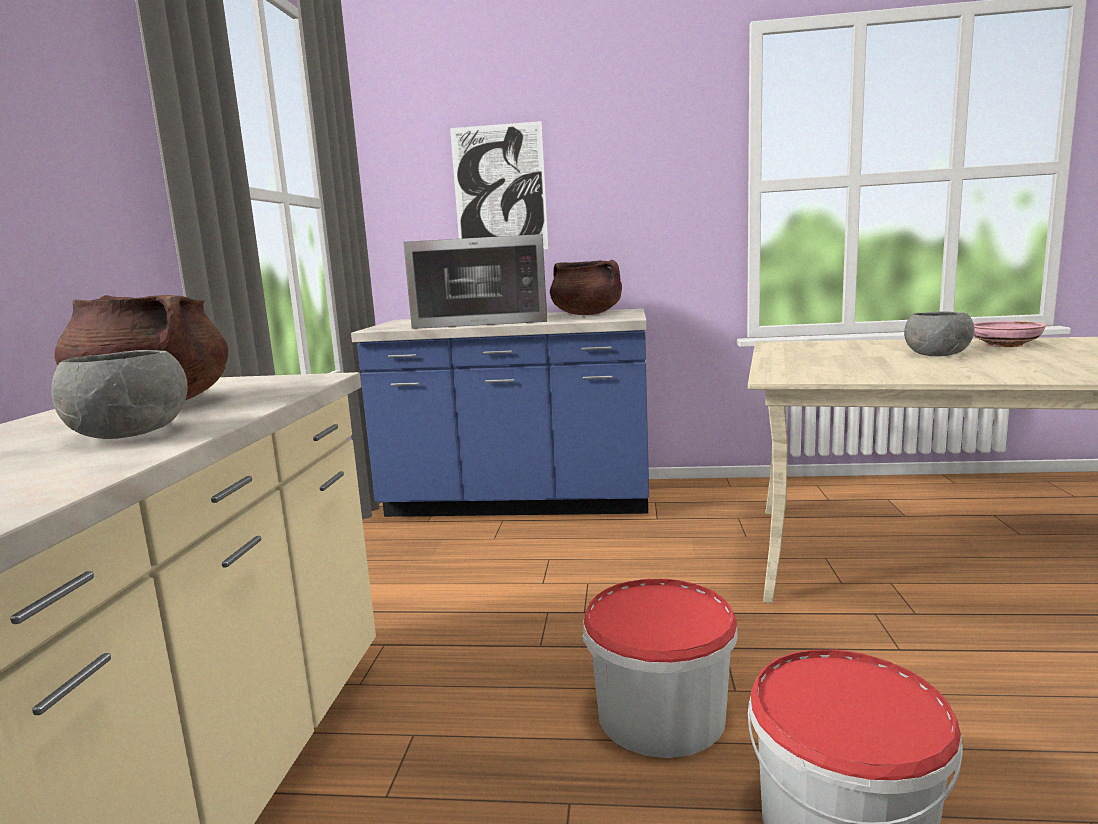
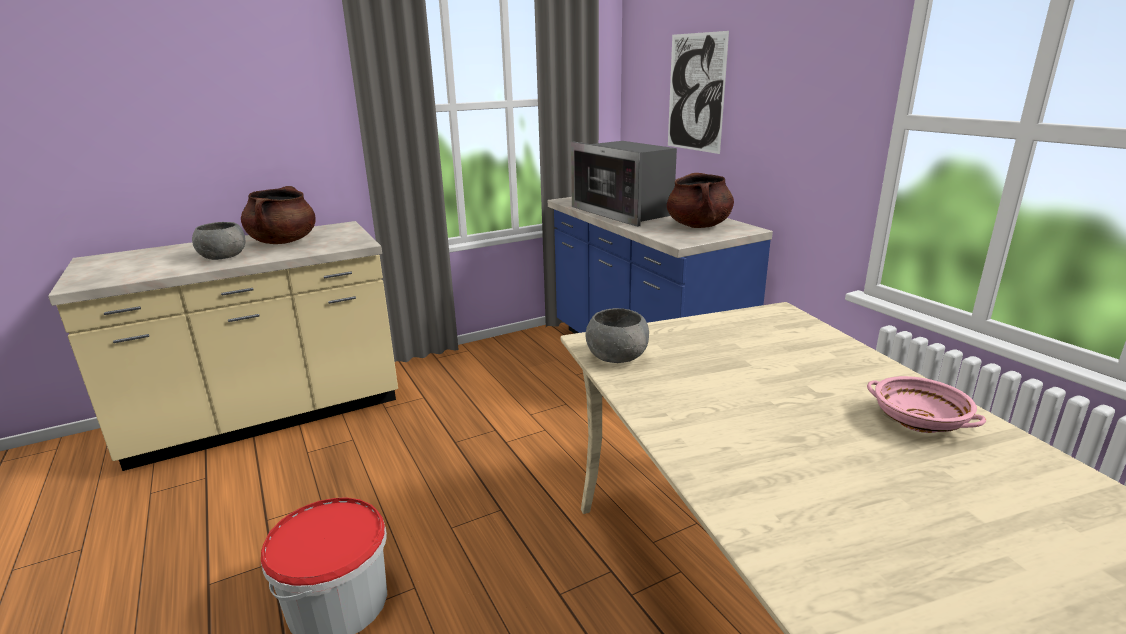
camera: 55 degrees right, 10 degrees up
bucket [583,579,738,758] -> none
grey bowl [904,311,975,356] -> grey bowl moved to [586,308,649,363]

